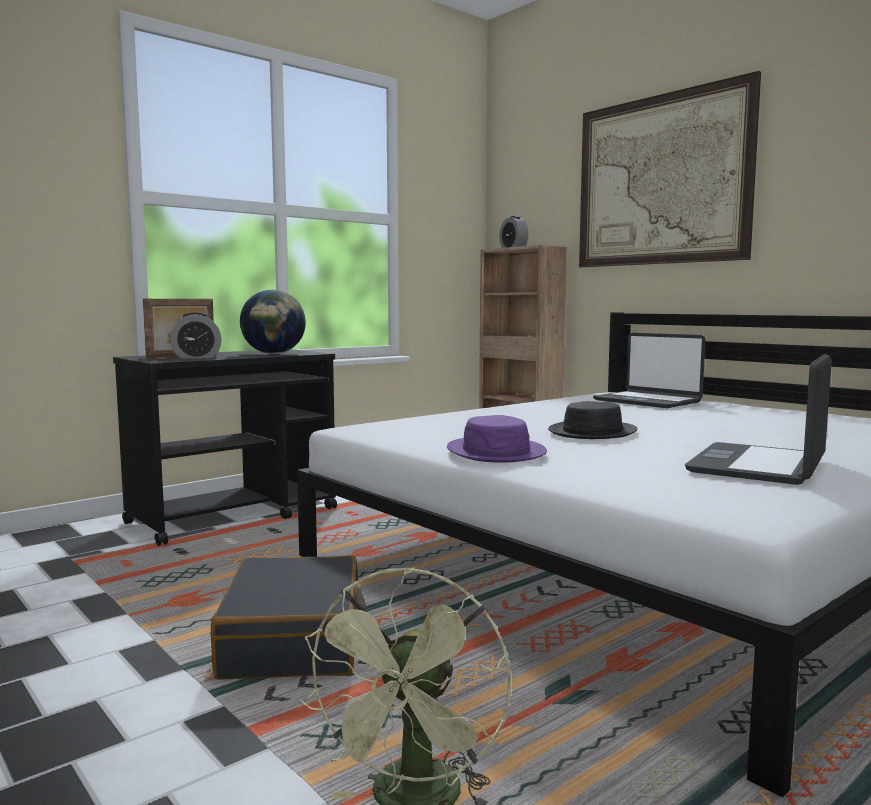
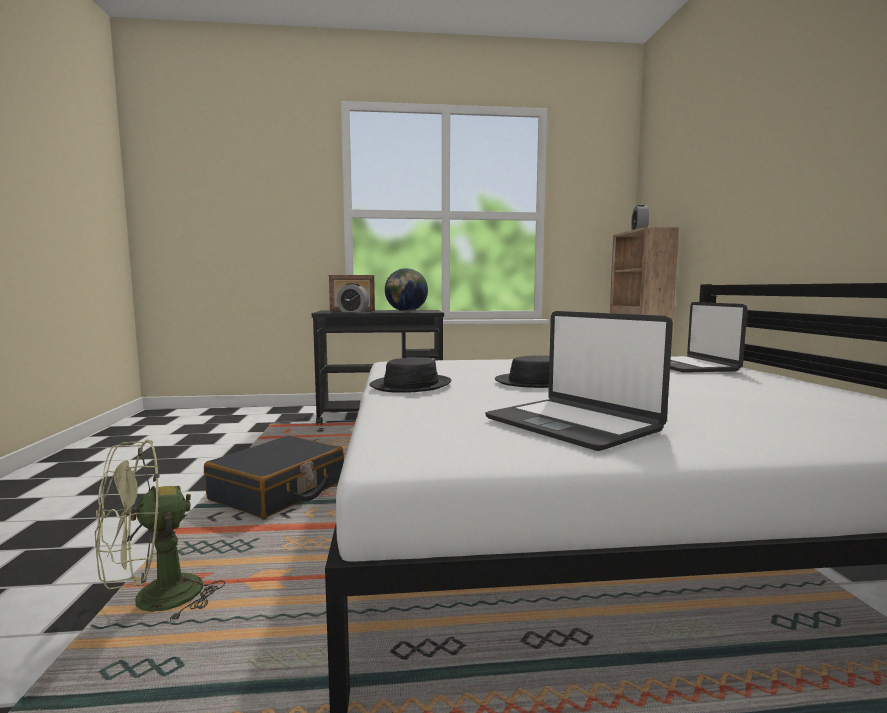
camera: 35 degrees right, 0 degrees up
purple hat [447,415,547,463] -> black hat [369,357,451,393]
picture [579,71,761,267] -> none
laptop [685,354,832,485] -> laptop turned 105 degrees counterclockwise [485,311,673,451]

